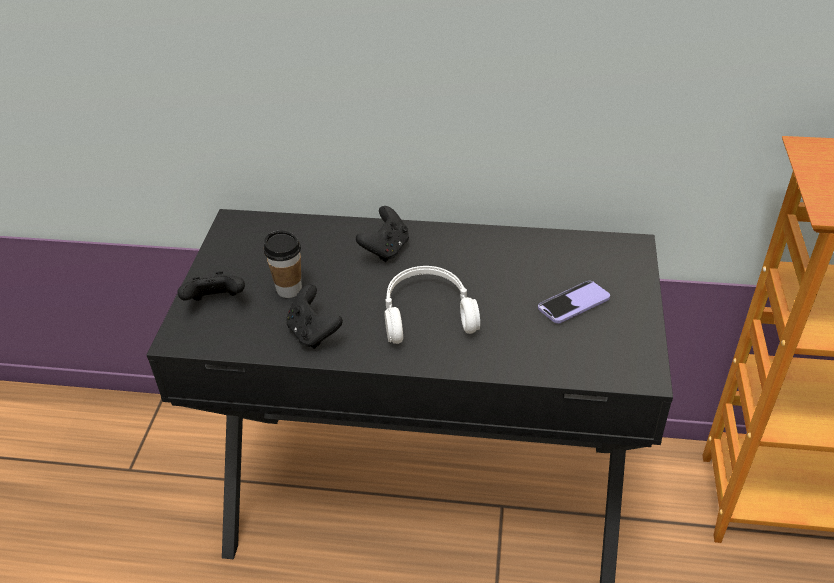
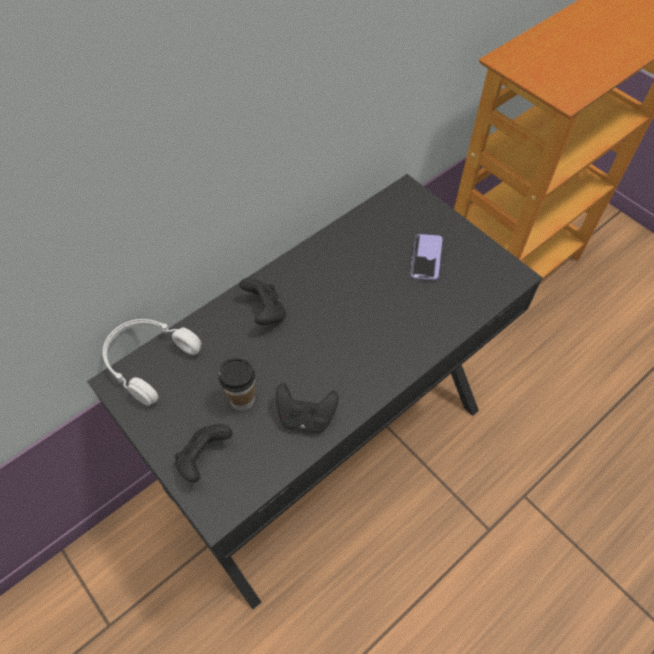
camera: 50 degrees left, 15 degrees up
white headphones [384,266,480,344] -> white headphones moved to [103,319,202,406]

